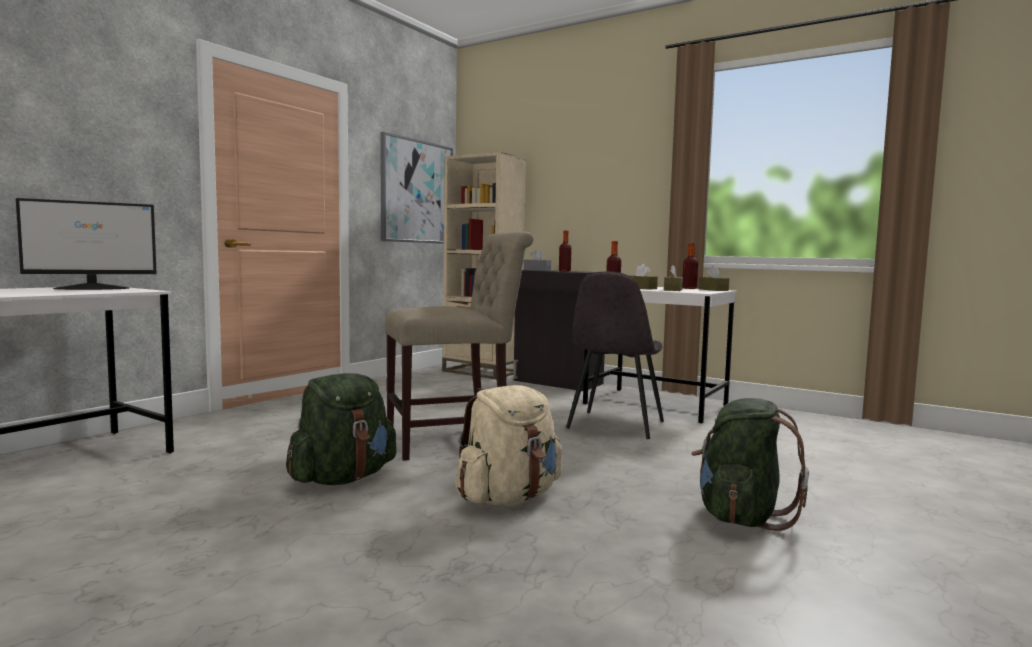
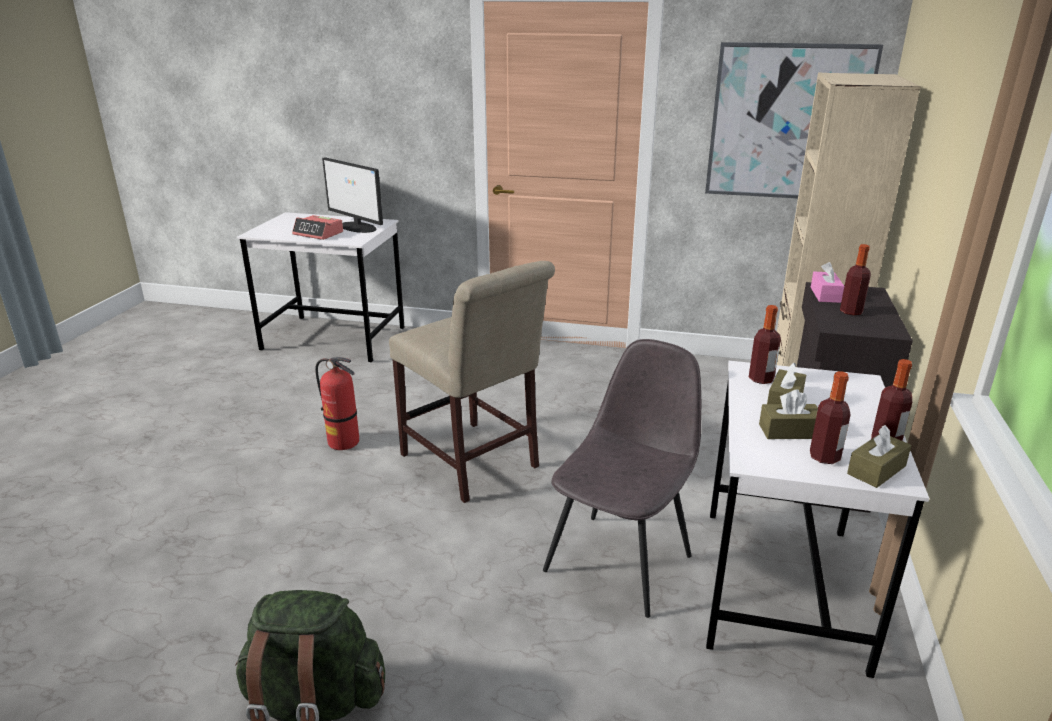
camera: 70 degrees right, 20 degrees up
green backpack [286,373,397,485] -> fire extinguisher [315,357,359,450]
beige backpack [455,385,562,506] -> none
grey tissue box [524,249,551,271] -> pink tissue box [811,262,844,303]
grey chair [566,272,664,439] -> grey chair turned 120 degrees clockwise [543,339,701,618]
none -> alarm clock [292,215,343,240]
none -> bottle [810,371,851,464]

